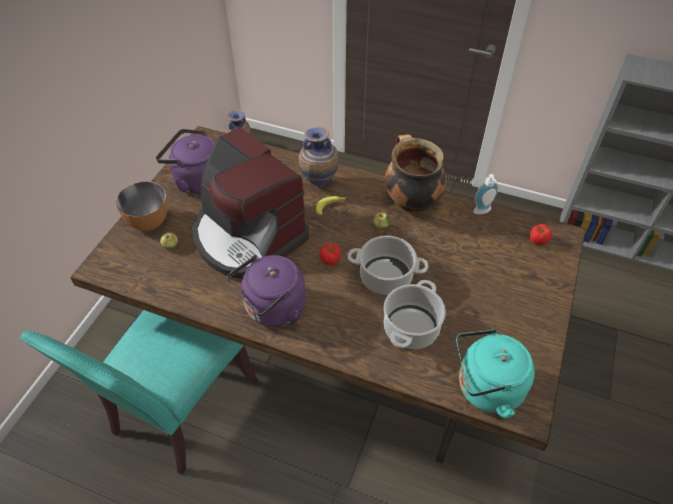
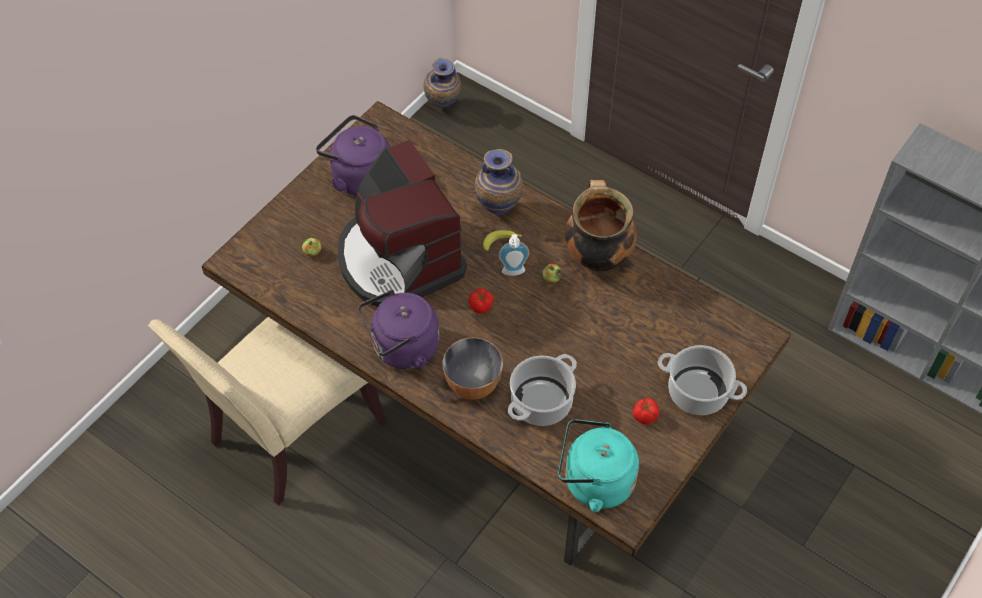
camera: 15 degrees right, 5 degrees up
turquoise chair [20,310,258,475] -> beige chair [148,317,387,505]
bowl [116,181,168,231] -> bowl moved to [443,337,503,400]
cooking pot [347,235,429,295] -> cooking pot moved to [658,345,747,415]
soap dispenser [473,174,499,214] -> soap dispenser moved to [499,234,529,276]
tomato [530,224,552,245] -> tomato moved to [633,398,659,424]

